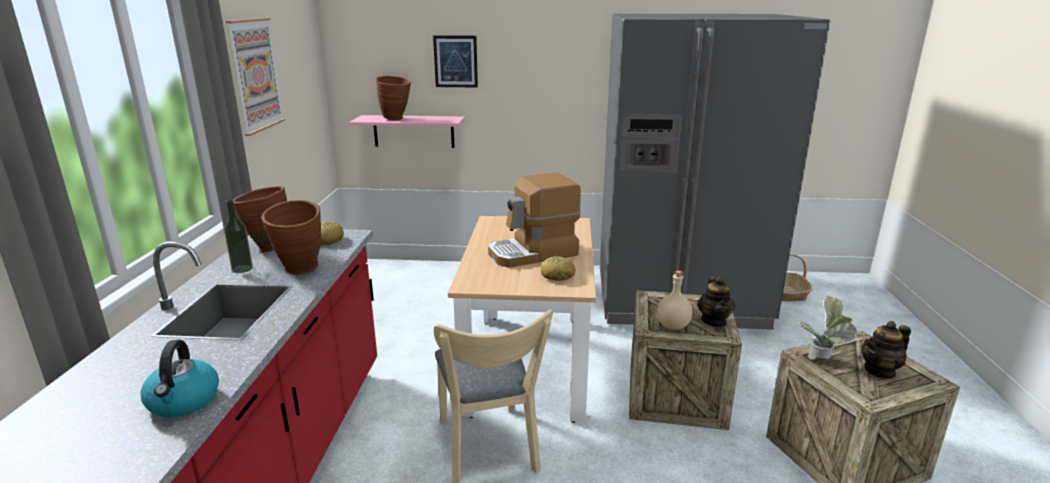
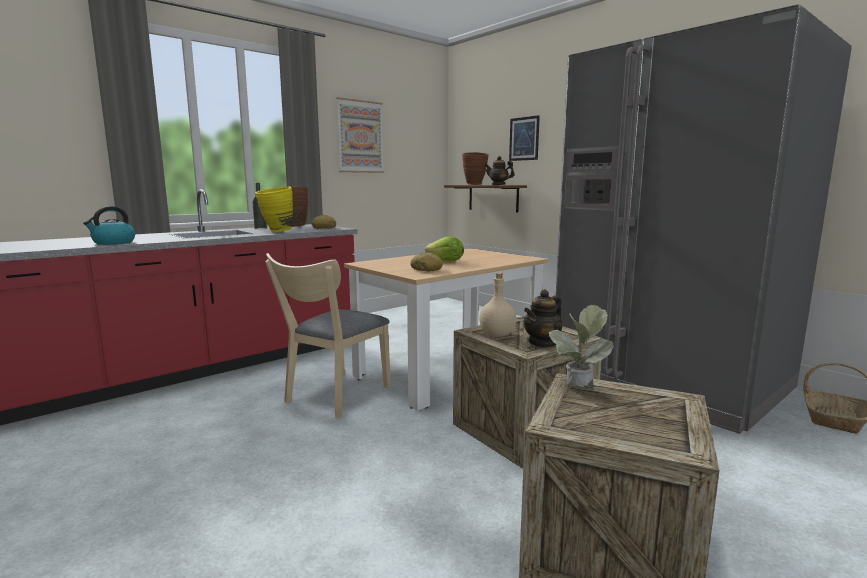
camera: 45 degrees right, 10 degrees down
brown vase [261,200,321,275] -> yellow vase [255,187,293,232]
pink shelf [349,115,465,148] -> brown shelf [444,185,527,212]
coffee machine [488,172,581,268] -> lettuce [425,236,464,262]
teapot [862,321,911,379] -> teapot moved to [485,156,515,185]

